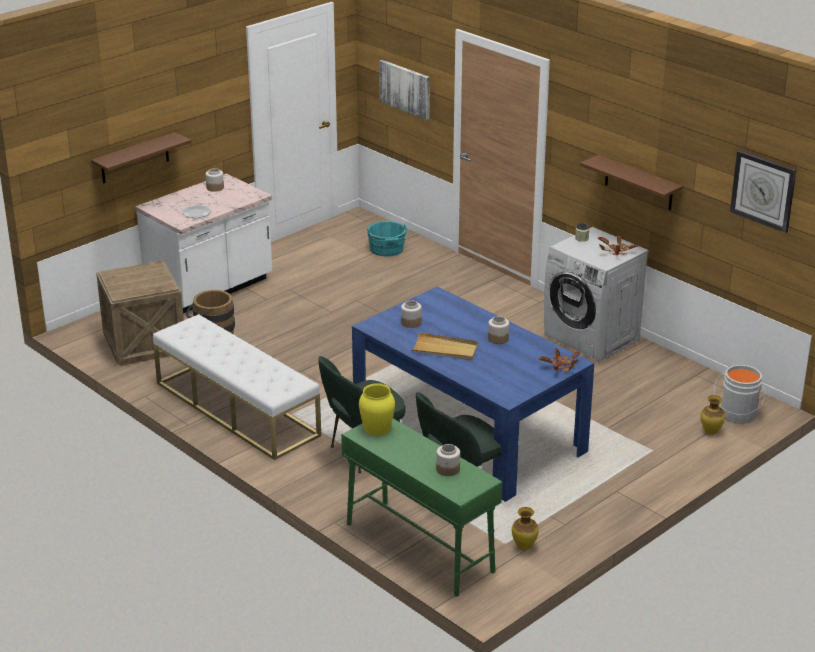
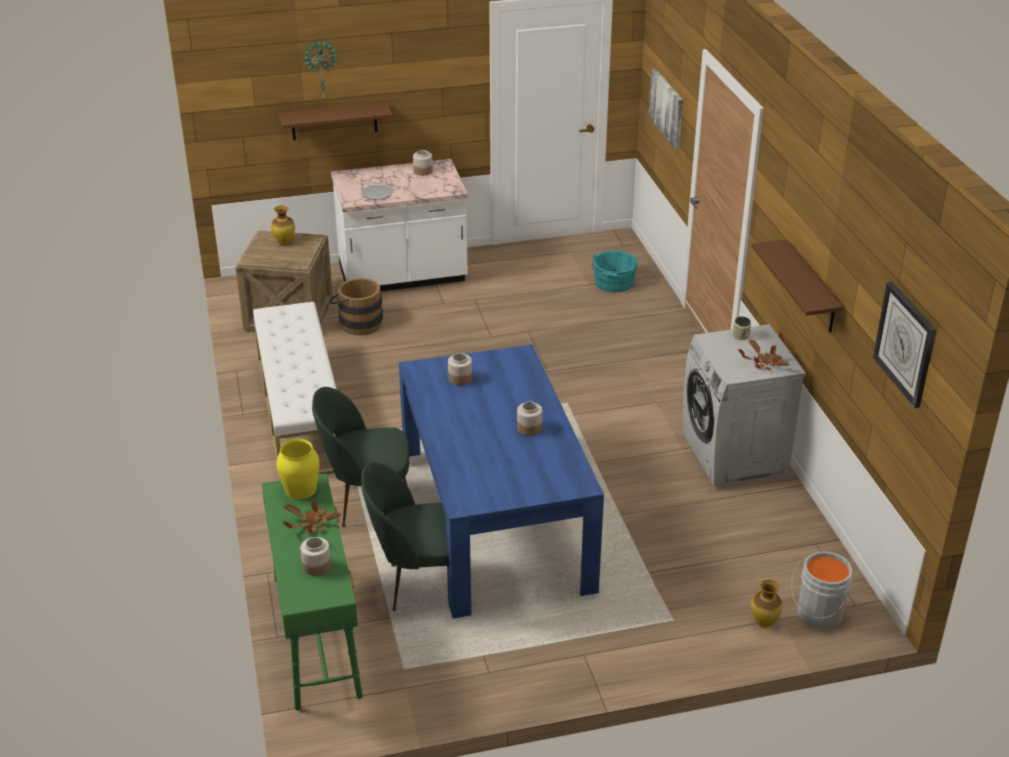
camera: 30 degrees right, 5 degrees up
beige tray [411,332,478,361] -> none
vase [512,507,539,551] -> vase moved to [271,206,295,245]
potted plant [538,348,580,371] -> potted plant moved to [283,500,341,533]
none -> wall clock [303,40,338,100]

